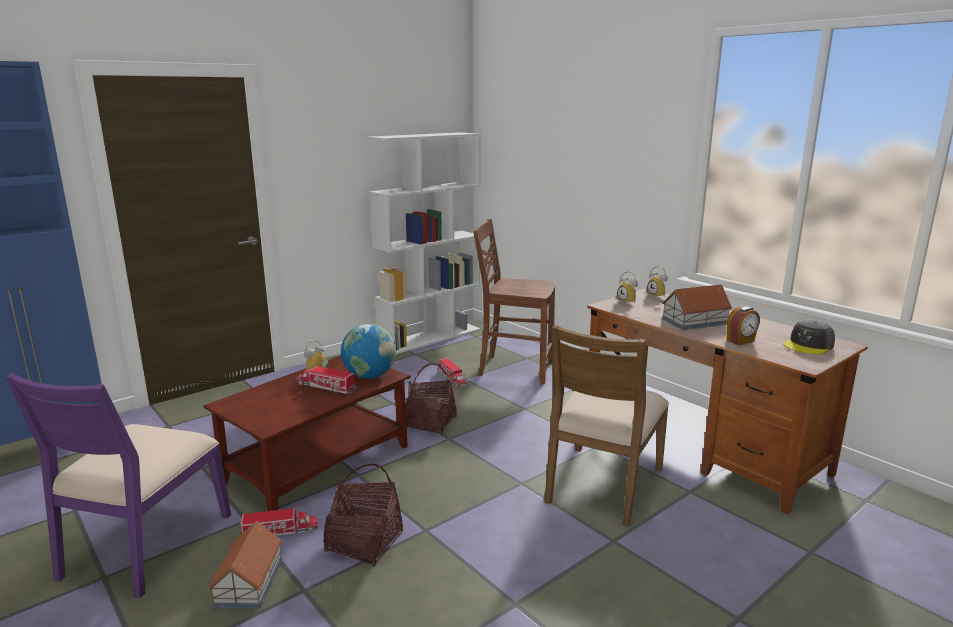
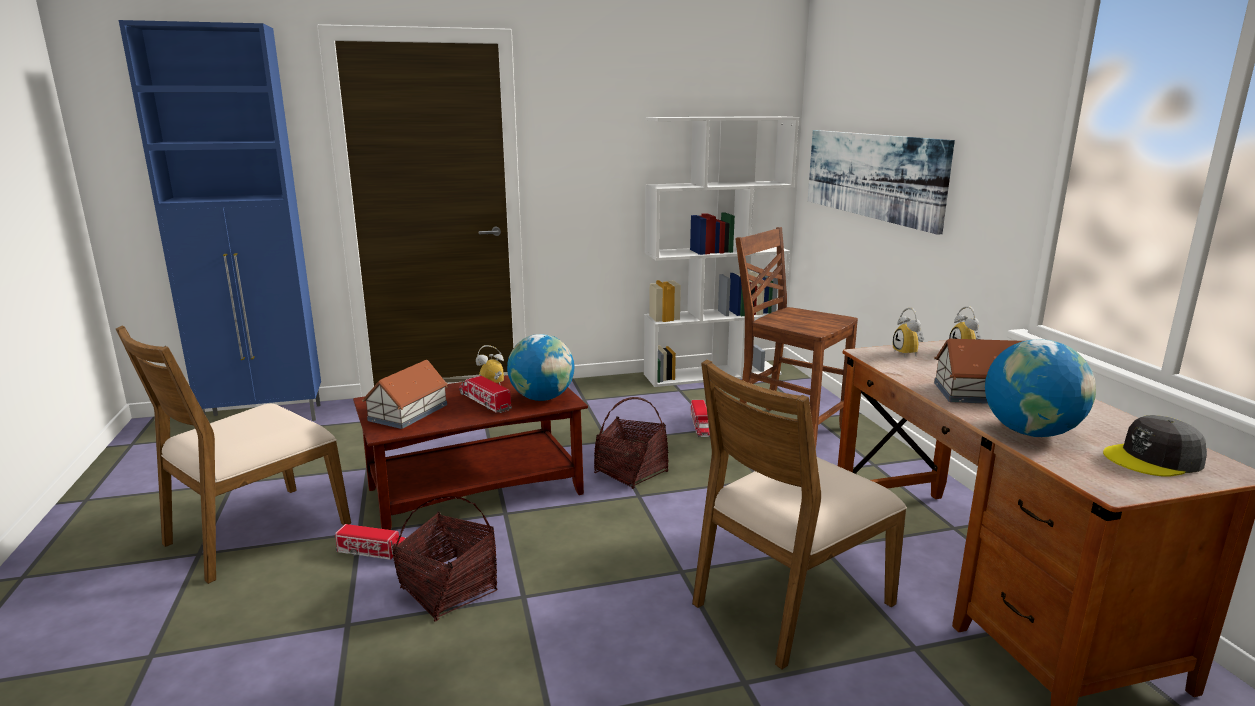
camera: 25 degrees right, 0 degrees up
purple chair [6,373,231,598] -> brown chair [116,326,351,584]
toy house [207,521,283,609] -> toy house moved to [362,360,448,429]
alarm clock [727,306,760,345] -> globe [985,339,1096,437]
none -> picture [808,130,955,234]

